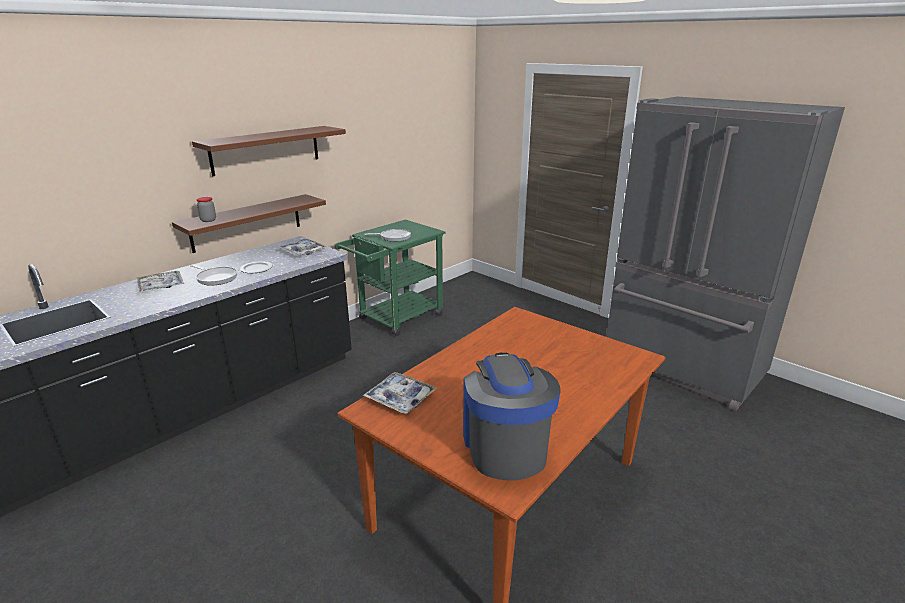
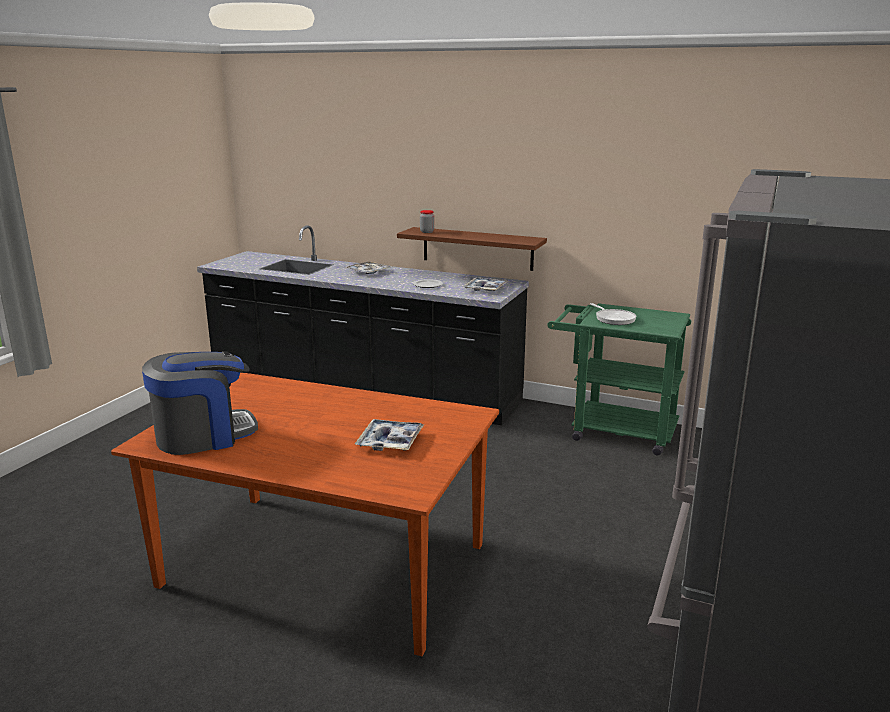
camera: 70 degrees right, 5 degrees down
frying pan [190,264,238,285] -> none
brown shelf [192,126,346,176] -> none
tray [363,372,437,414] -> tray moved to [355,419,424,451]

